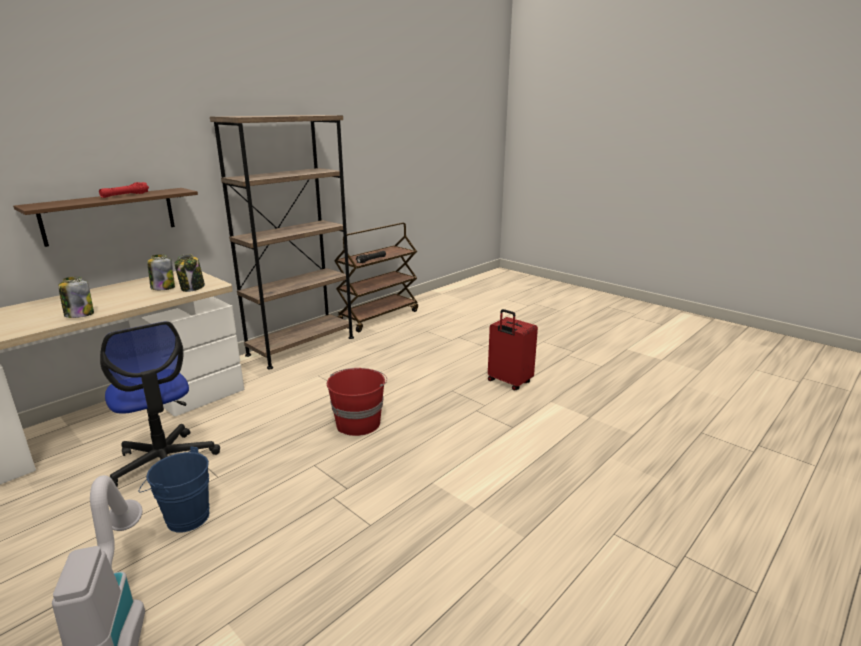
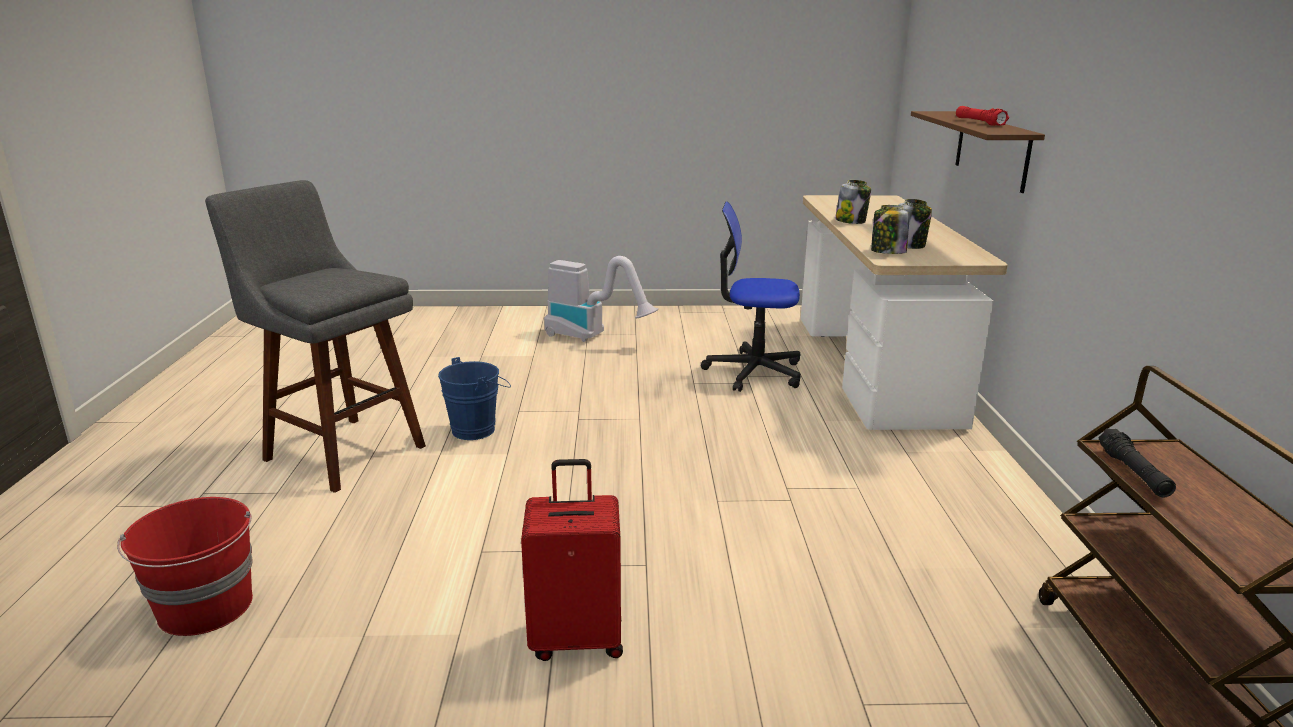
camera: 135 degrees right, 0 degrees up
blue bucket [138,447,210,532] -> blue bucket moved to [438,357,511,440]
brown bookcase [210,115,354,369] -> none
red bucket [327,368,387,436] -> red bucket moved to [117,497,253,636]
none -> grey stool [205,180,426,493]

